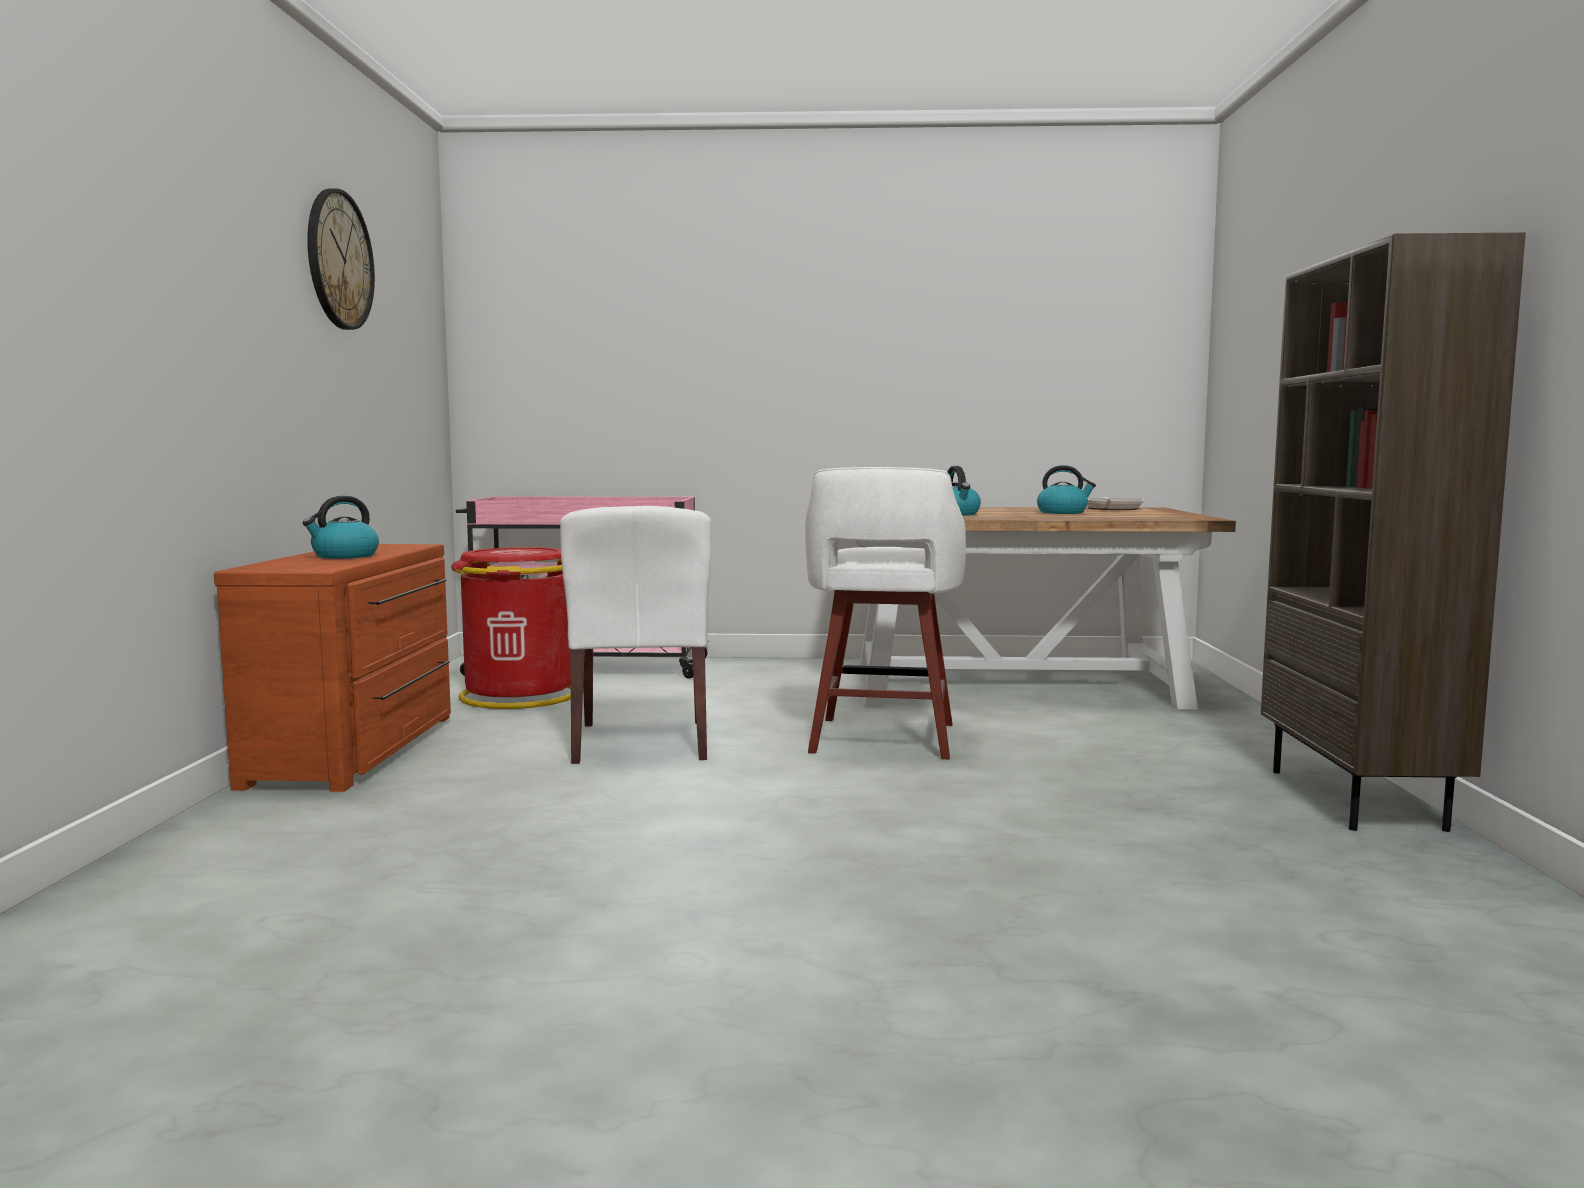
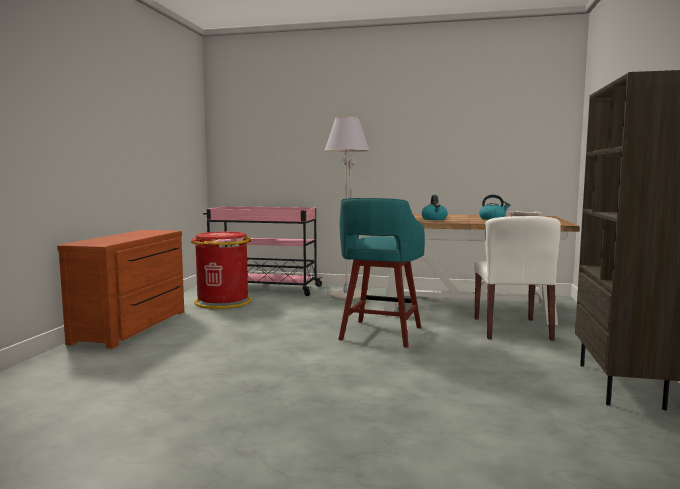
camera: 10 degrees right, 0 degrees up
kettle [302,496,379,559] -> none
wall clock [307,189,375,330] -> none
white chair [560,506,712,764] -> white chair moved to [474,216,561,341]
white stool [805,467,966,759] -> turquoise stool [338,198,425,348]
none -> grey floor lamp [324,117,370,300]

